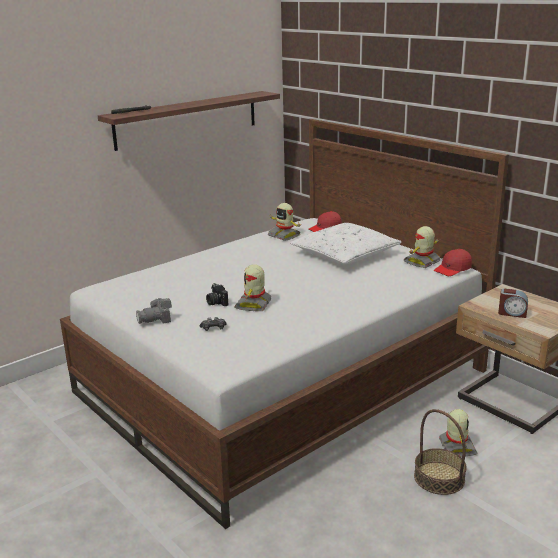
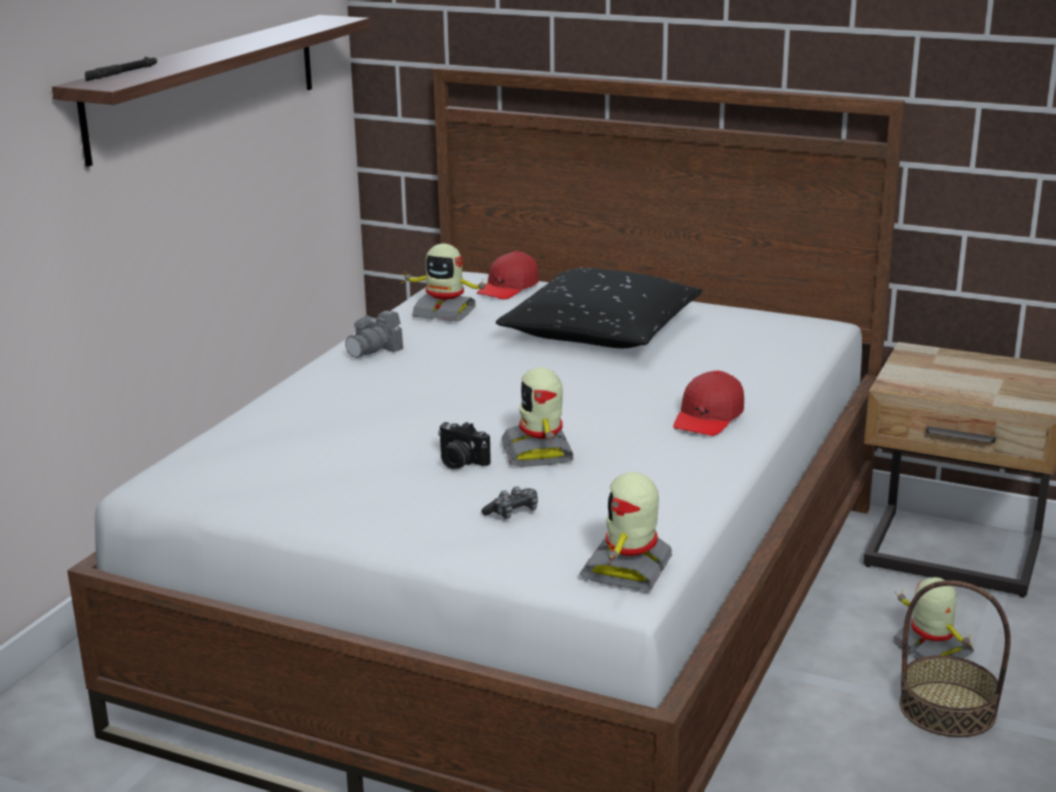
camera: 25 degrees left, 0 degrees up
camera [136,298,172,324] -> camera moved to [345,310,403,358]
white pillow [290,223,402,264] -> black pillow [496,268,702,348]
toy robot [403,226,441,268] -> toy robot moved to [580,472,672,590]
red cap [434,249,472,276] -> red cap moved to [673,371,744,436]
alarm clock [498,288,528,318] -> none

